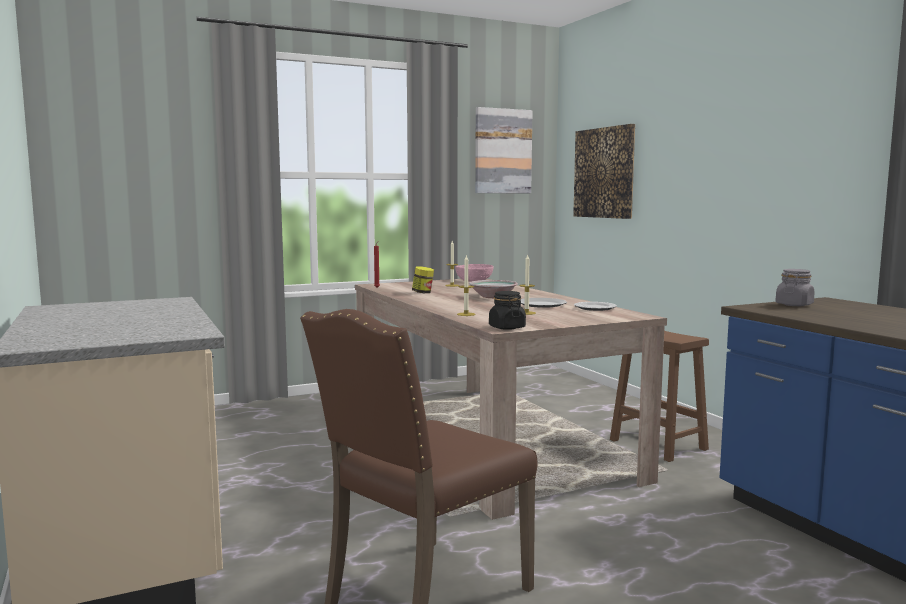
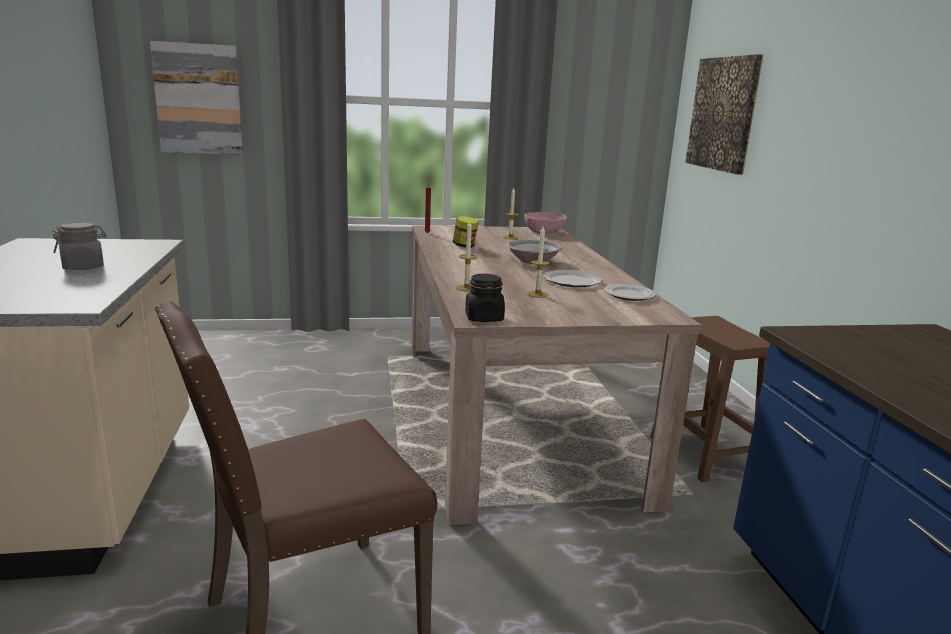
camera: 15 degrees right, 10 degrees up
picture [475,107,532,193] -> picture moved to [150,41,243,155]
grey jar [775,269,814,306] -> grey jar moved to [53,222,107,270]

